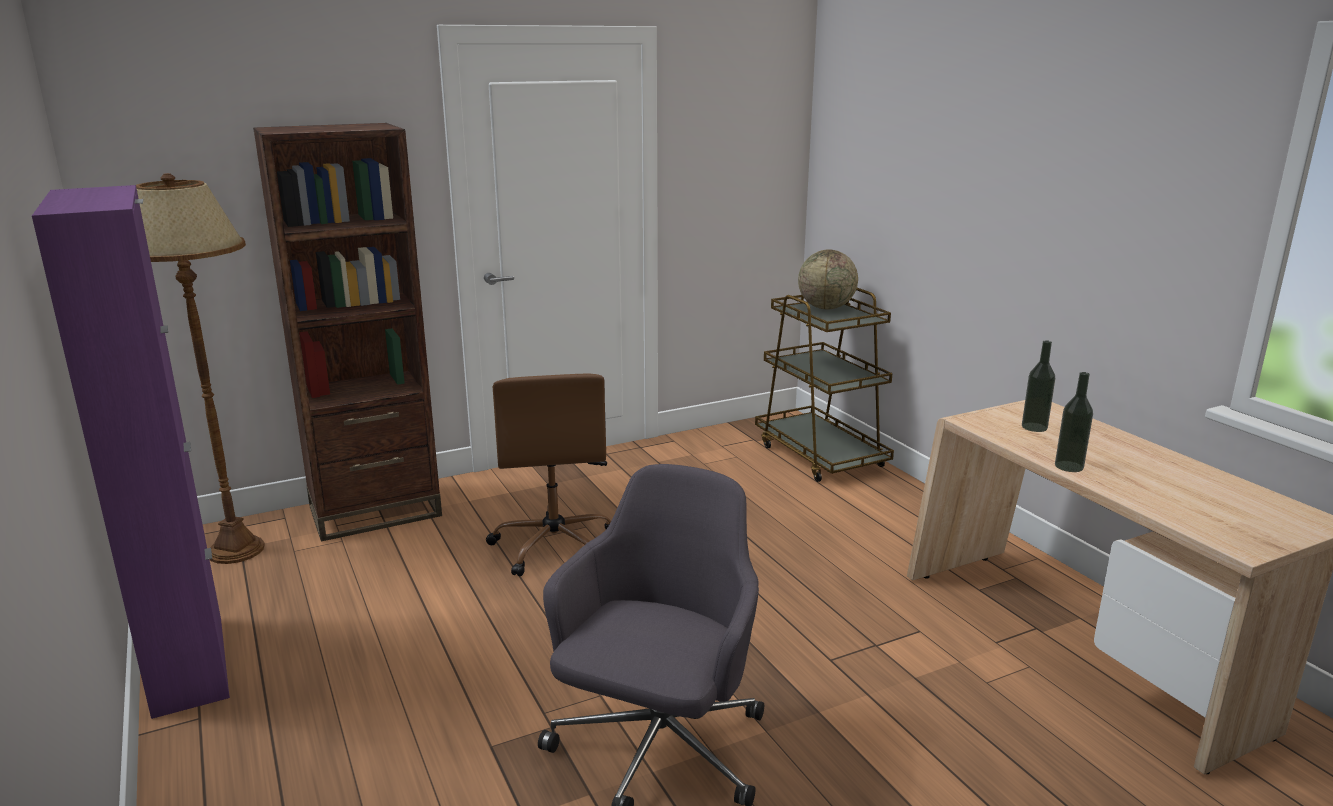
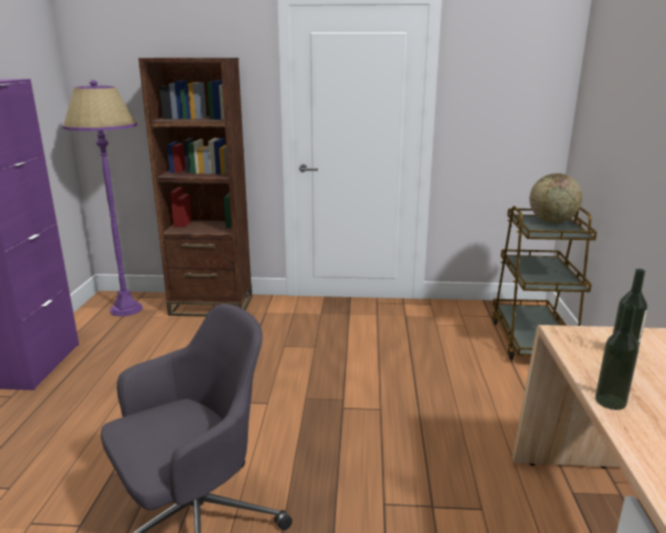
camera: 30 degrees right, 0 degrees up
brown floor lamp [136,173,265,564] -> purple floor lamp [62,80,143,316]
brown office chair [486,373,611,576] -> none

